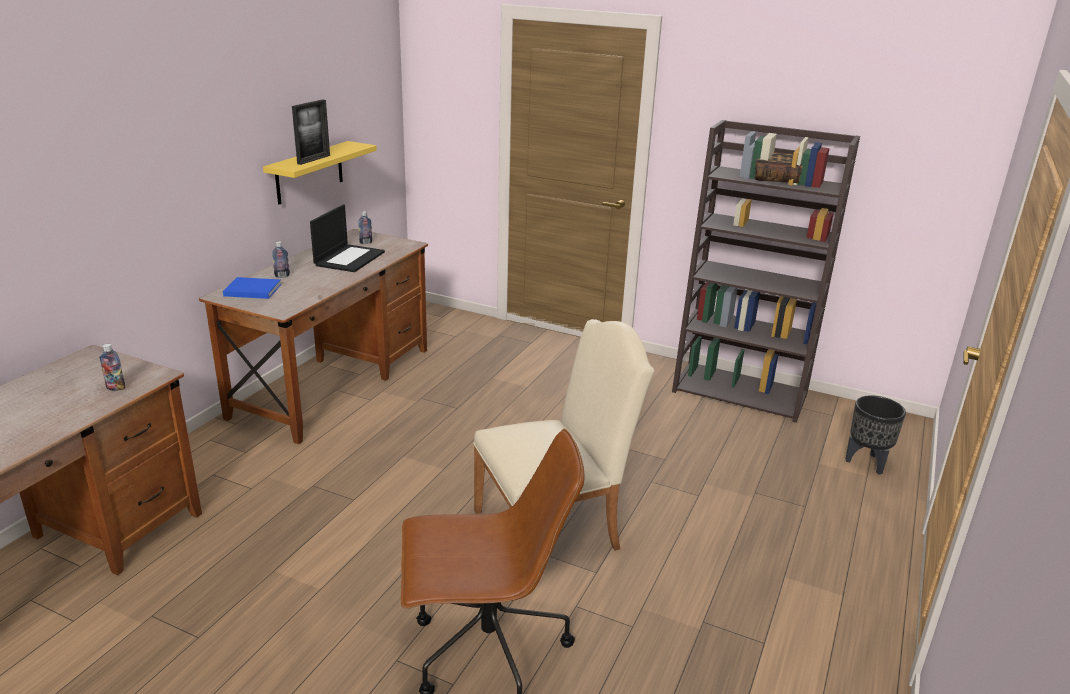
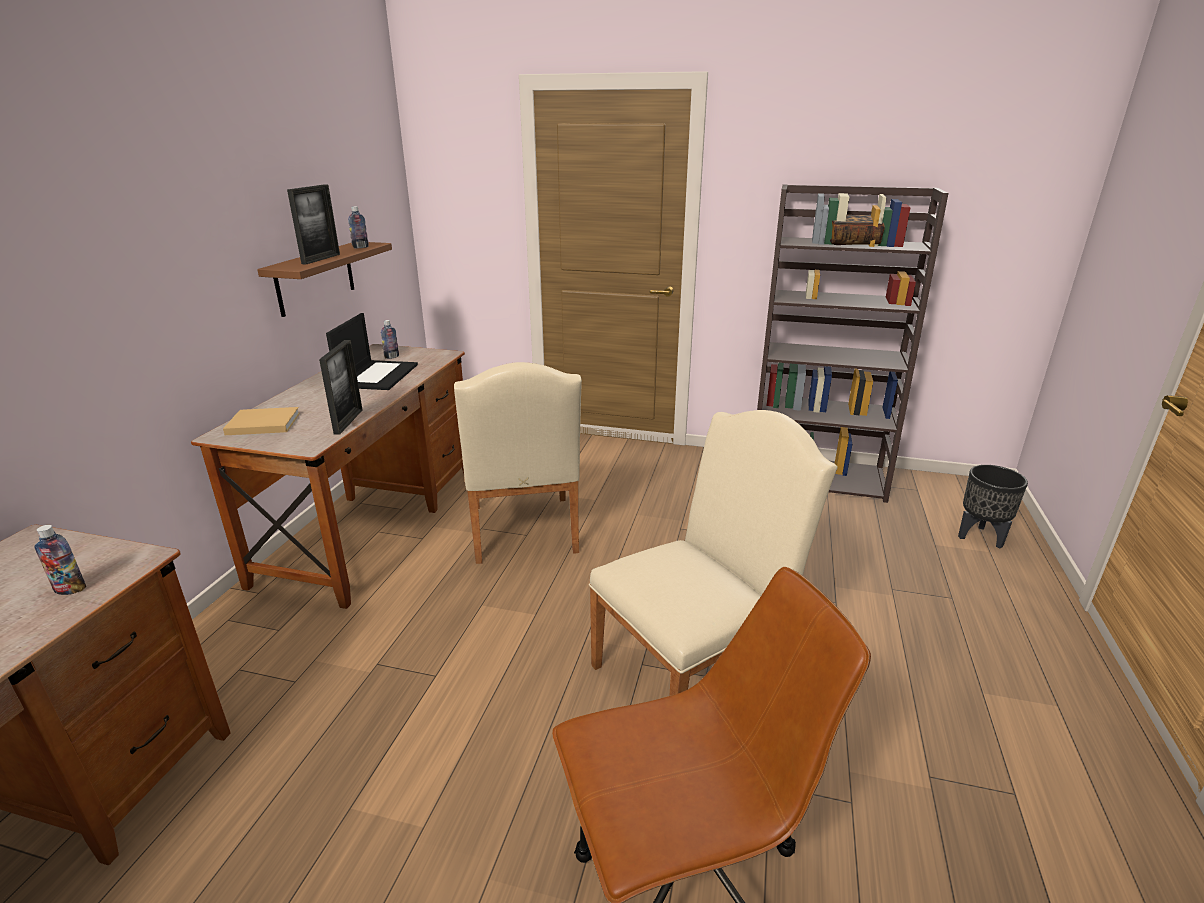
camera: 10 degrees left, 0 degrees up
blue book [223,277,281,299] -> beige book [223,407,300,435]
yellow shelf [263,141,377,204] -> brown shelf [257,242,392,317]
bottle [272,241,290,278] -> bottle moved to [348,206,369,248]
none -> picture frame [319,340,362,435]
none -> beige chair [454,362,582,564]

